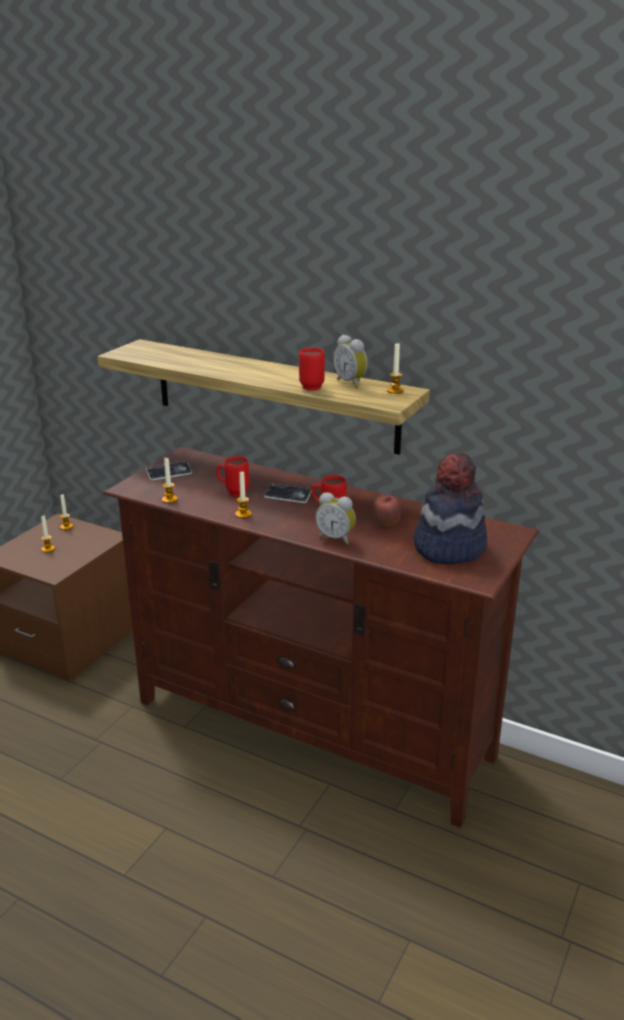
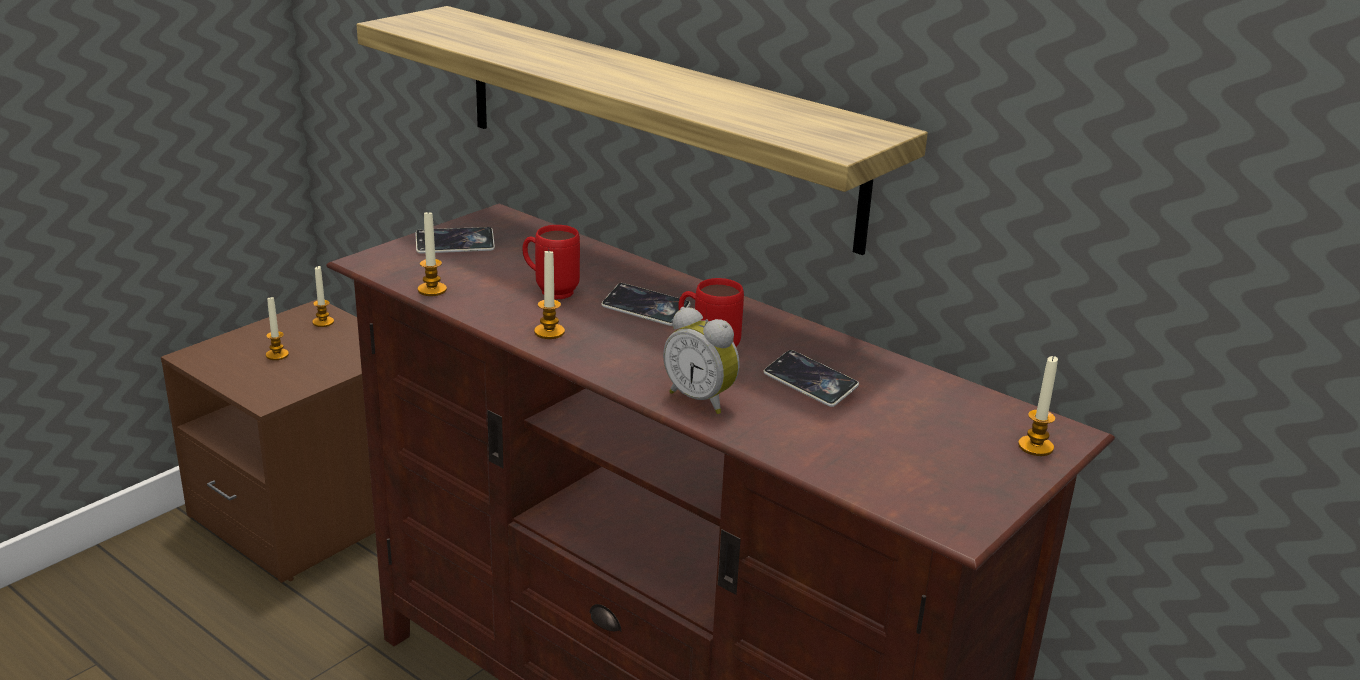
camera: 10 degrees right, 0 degrees up
red mug [299,348,325,391] -> none
alarm clock [333,335,368,388] -> none
apple [373,495,401,526] -> phone [764,350,859,407]
candle [387,342,404,394] -> candle moved to [1018,355,1058,456]
hat [414,453,487,564] -> none

